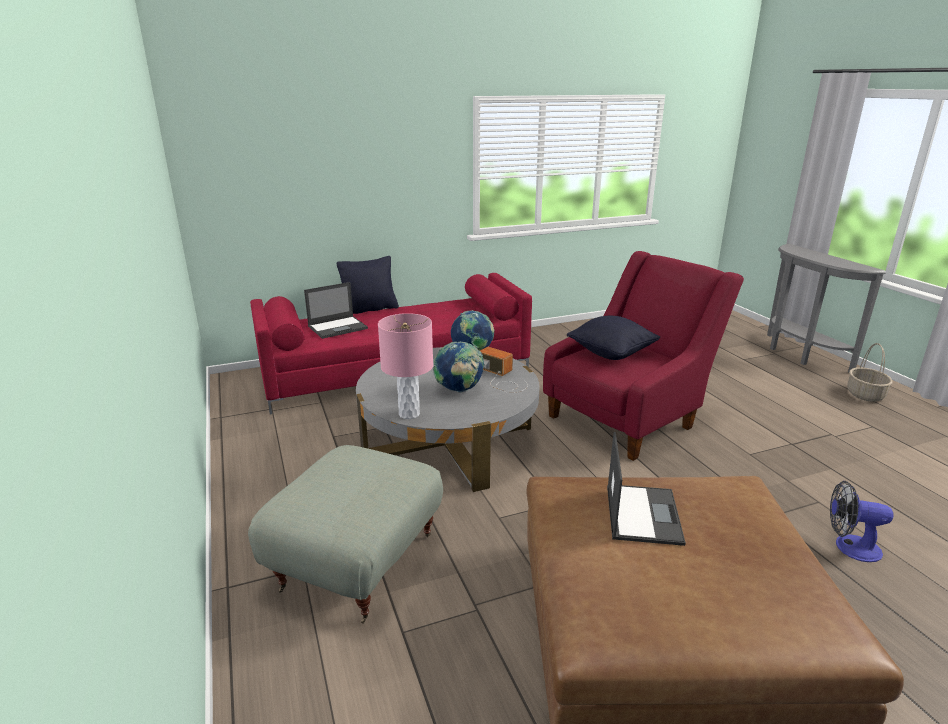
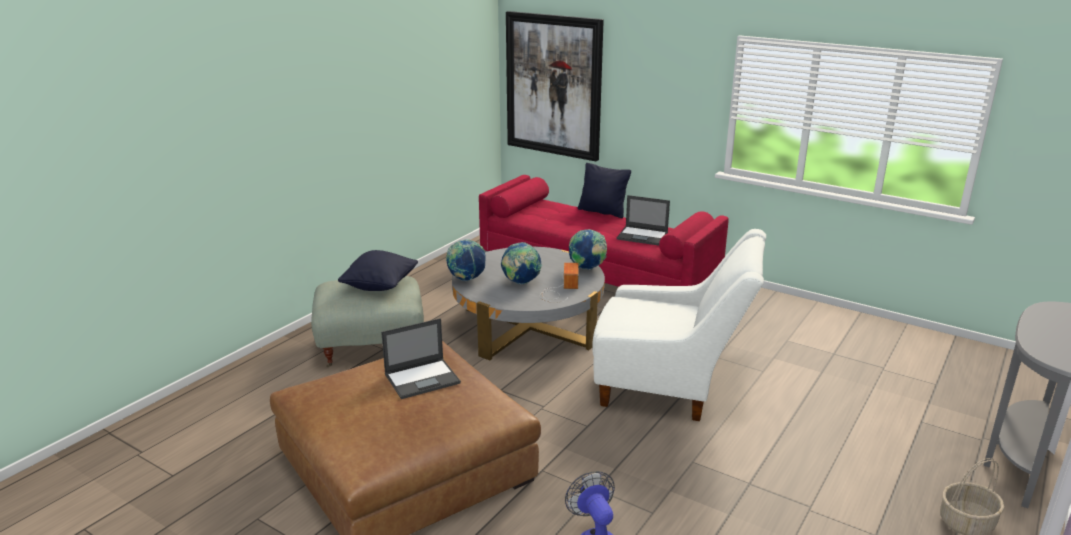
camera: 55 degrees right, 0 degrees up
laptop [304,282,368,339] -> laptop moved to [617,195,670,246]
pink table lamp [378,313,433,419] -> globe [446,239,485,281]
red armchair [543,251,744,461] -> white armchair [592,229,766,421]
black pillow [567,316,660,360] -> black pillow moved to [338,250,418,291]
none -> picture [506,11,604,161]

